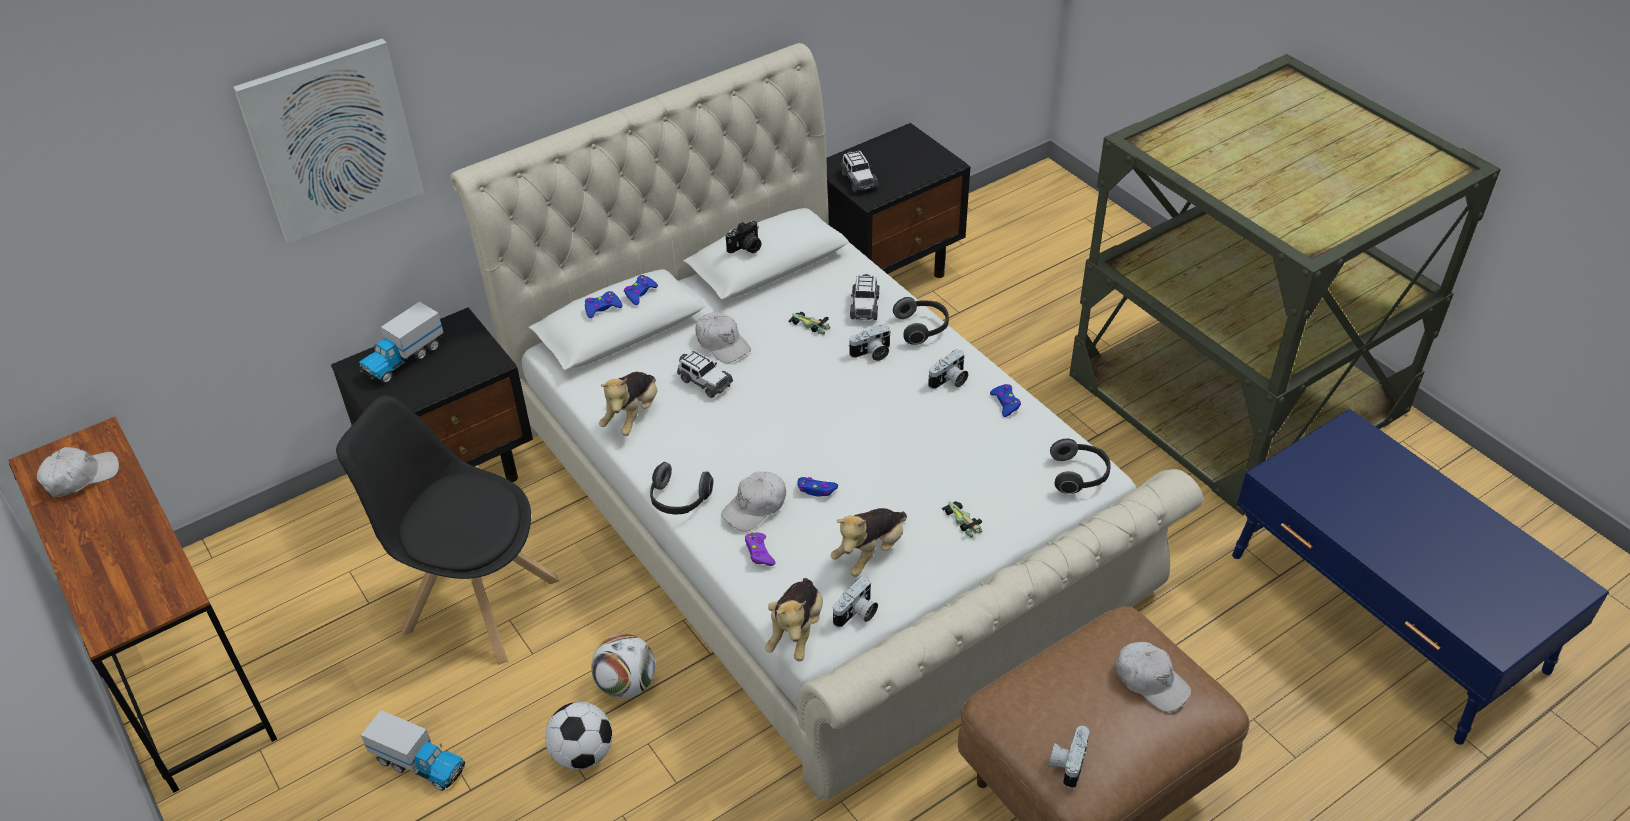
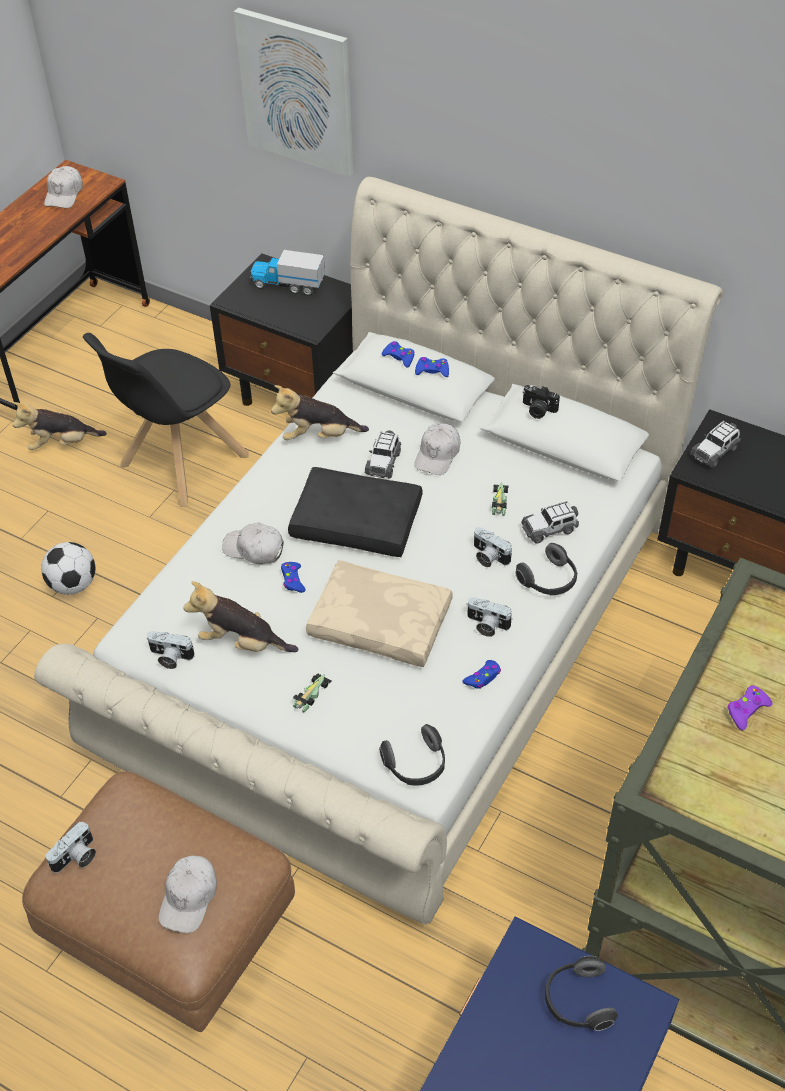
camera: 65 degrees right, 5 degrees up
white cap [37,447,119,497] -> white cap turned 75 degrees clockwise [44,166,83,208]
black chair [336,395,559,665] -> black chair turned 135 degrees counterclockwise [83,333,249,507]
toy truck [361,710,465,791] -> none
football [591,634,656,699] -> none
headphones [650,462,713,515] -> headphones moved to [545,956,618,1031]
purple game controller [745,533,775,566] -> purple game controller moved to [727,685,773,731]
plush toy [765,578,823,661] -> plush toy moved to [13,402,107,450]
camera [1049,726,1089,788] -> camera turned 135 degrees clockwise [46,821,96,873]
none -> black pillow [288,467,422,557]
none -> beige pillow [306,560,453,667]

